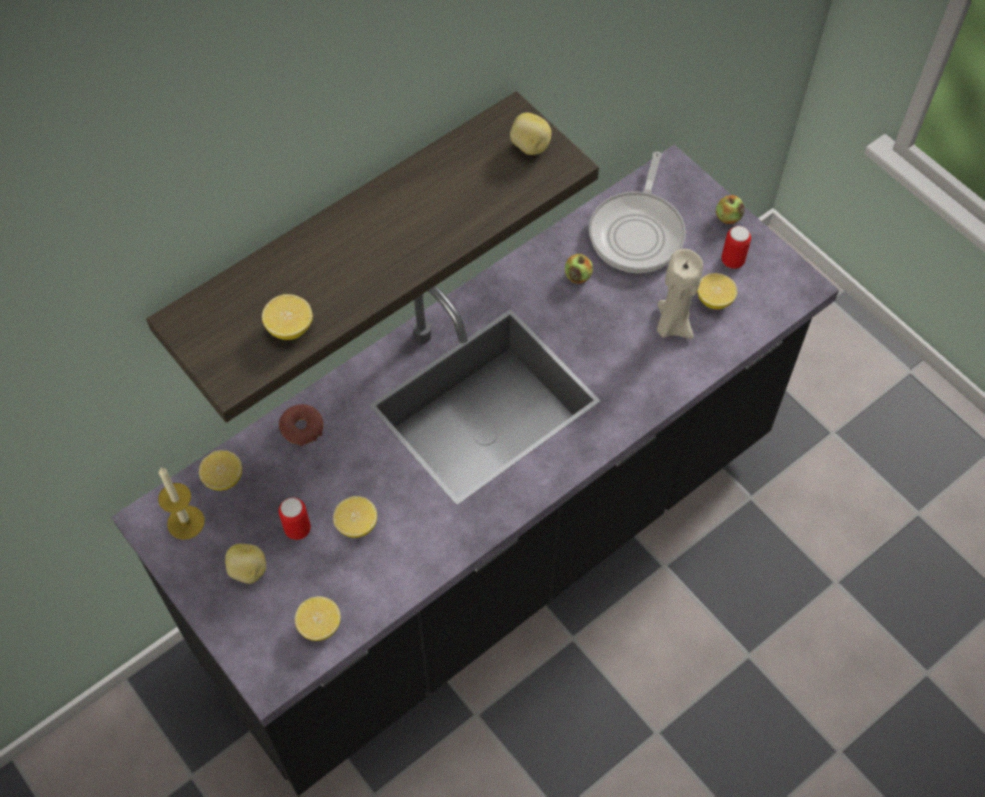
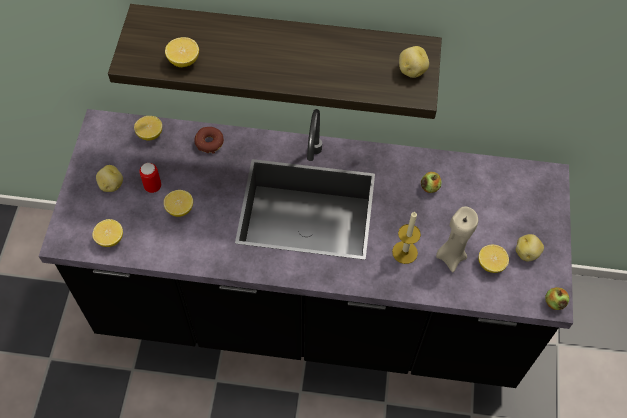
camera: 45 degrees right, 0 degrees up
candle [158,467,205,540] -> candle moved to [392,212,421,264]
frying pan [589,152,686,273] -> none
apple [716,195,745,224] -> apple moved to [545,287,569,310]
can [721,226,751,269] -> potato [516,234,544,262]

